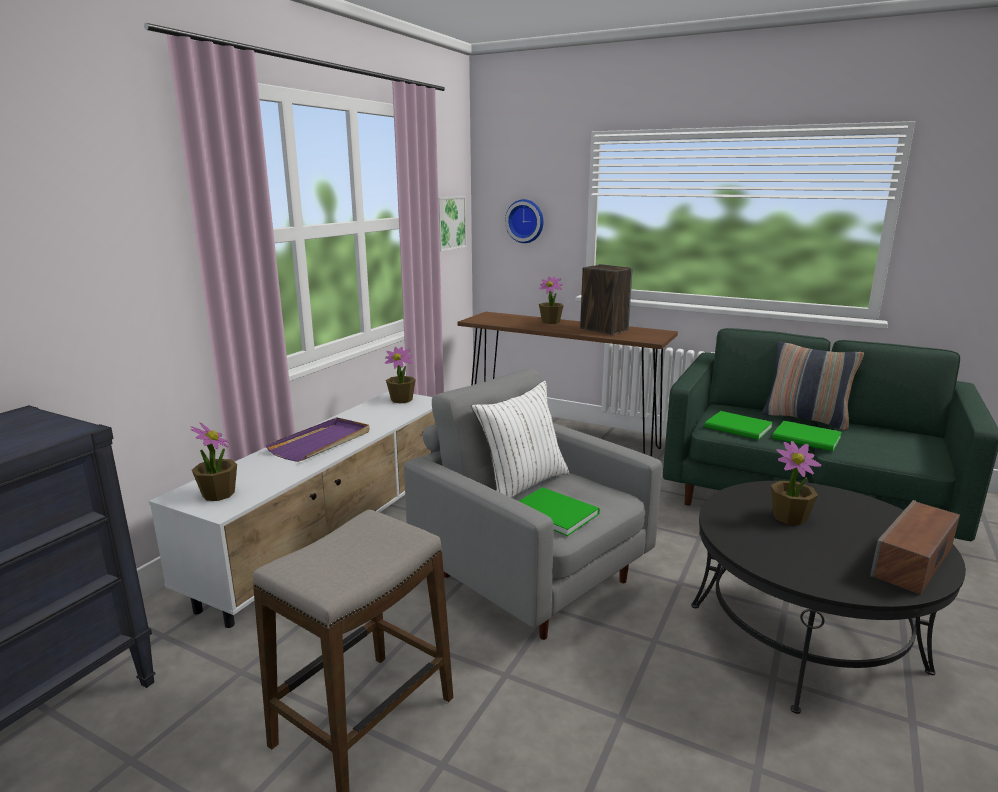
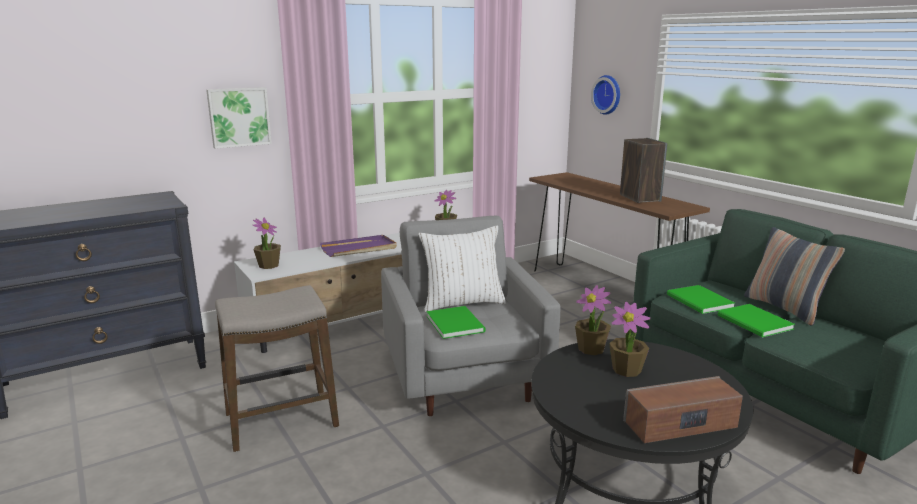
camera: 30 degrees right, 0 degrees up
picture [438,196,467,252] -> picture moved to [206,87,272,149]
potted plant [539,276,564,324] -> potted plant moved to [575,285,611,355]

